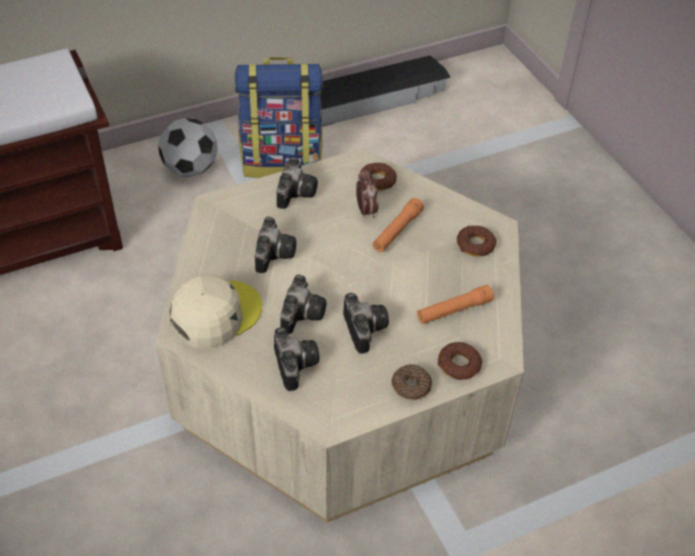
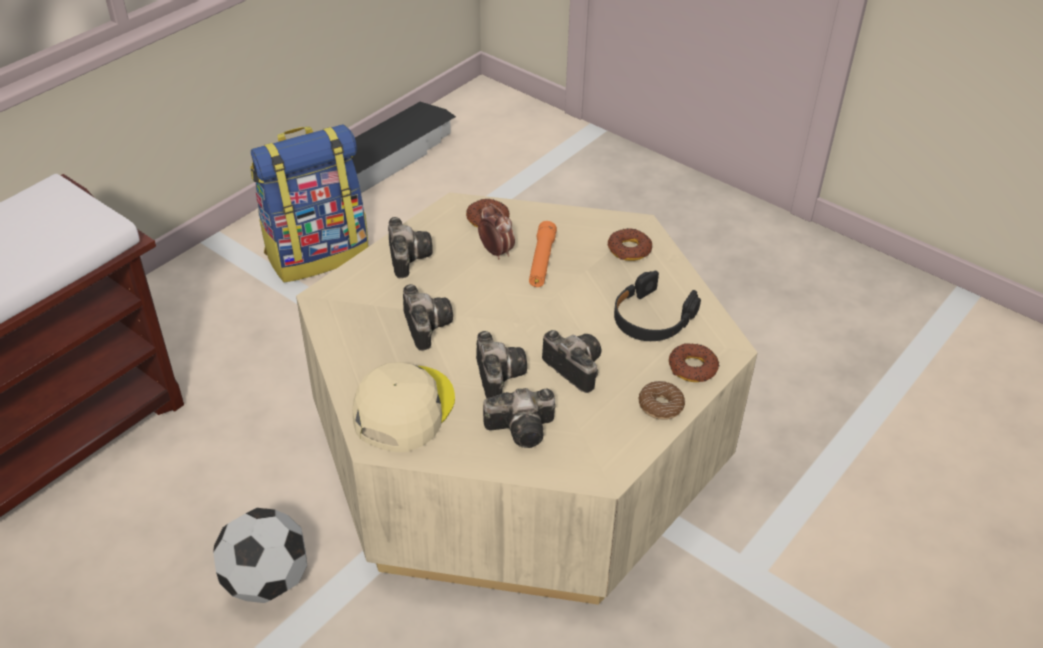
camera: 25 degrees left, 5 degrees down
football [158,118,218,177] -> football moved to [213,508,307,603]
camera [274,327,319,391] -> camera turned 120 degrees clockwise [483,388,555,448]
orange flashlight [417,285,494,324] -> black headphones [614,271,701,341]

